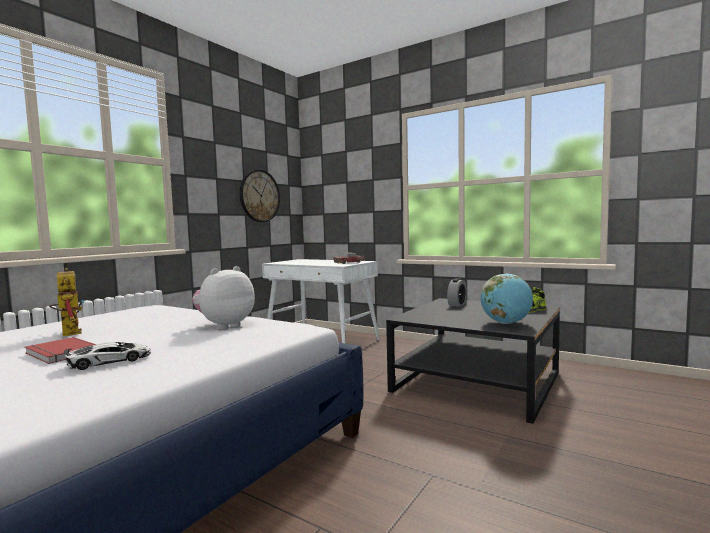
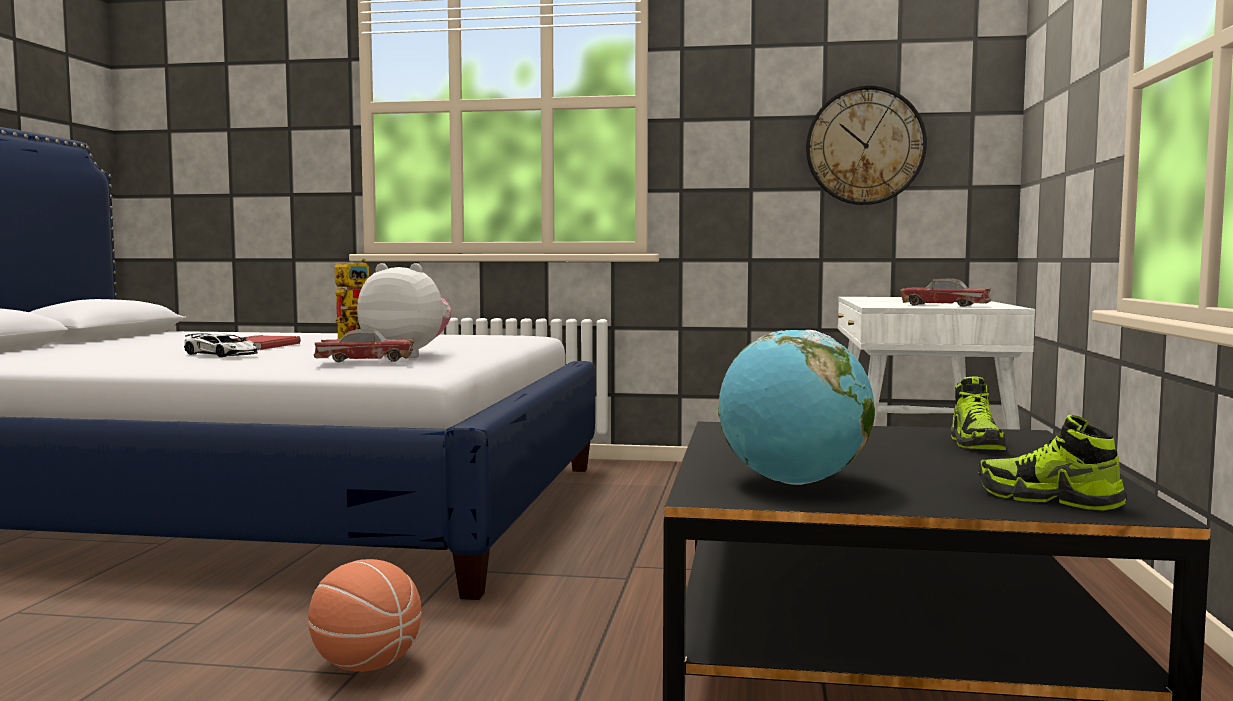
camera: 65 degrees right, 0 degrees up
alarm clock [447,278,467,307] -> shoe [951,376,1006,450]
none -> basketball [308,559,421,672]
none -> toy car [314,329,414,362]

